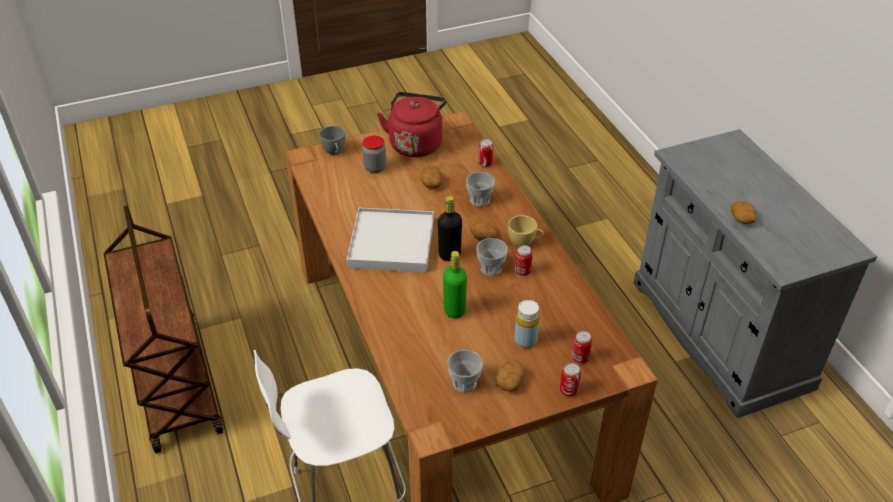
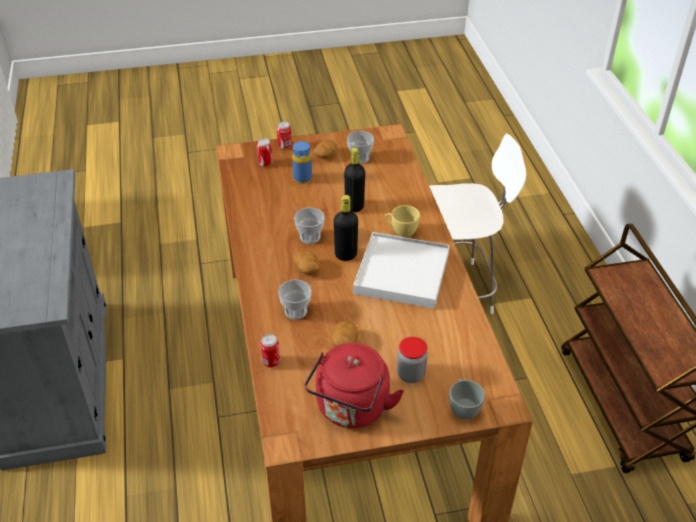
camera: 170 degrees left, 0 degrees up
green bottle [443,251,467,318] -> black bottle [344,148,365,212]
yellow cup [508,215,544,247] -> yellow cup moved to [385,205,420,238]
yellow bottle [514,300,539,348] -> blue bottle [292,141,312,184]
can [515,245,533,276] -> none
potato [731,201,756,224] -> none

